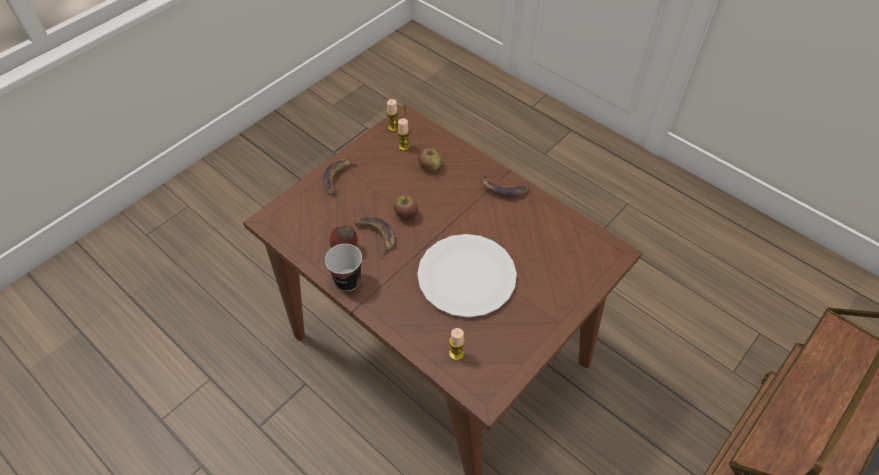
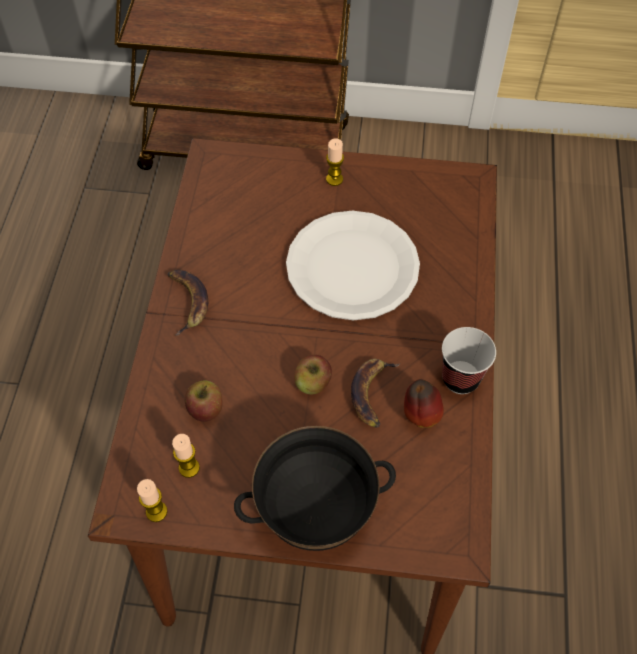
camera: 125 degrees left, 5 degrees up
banana [323,159,360,195] -> black bowl [234,426,396,551]
candle [449,328,465,361] -> candle moved to [326,138,344,186]

